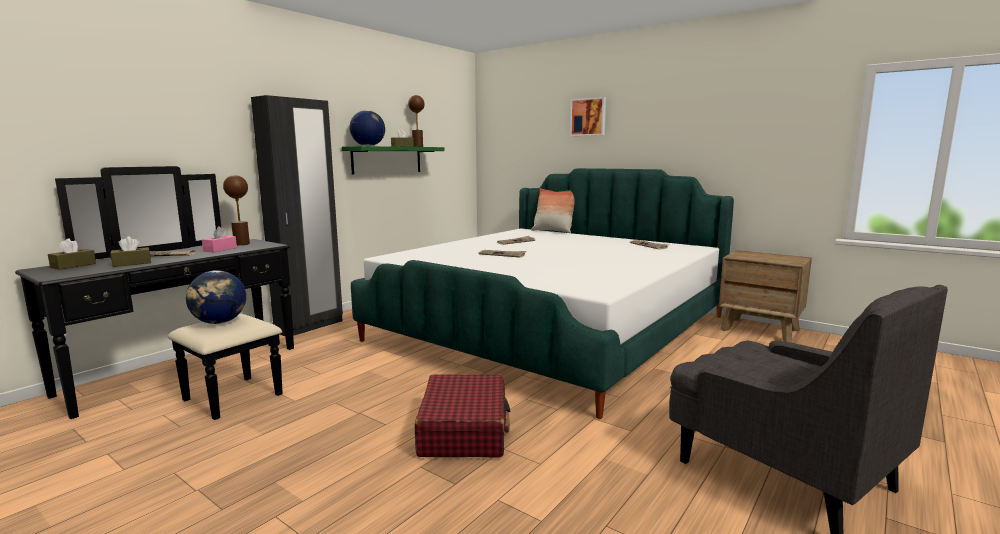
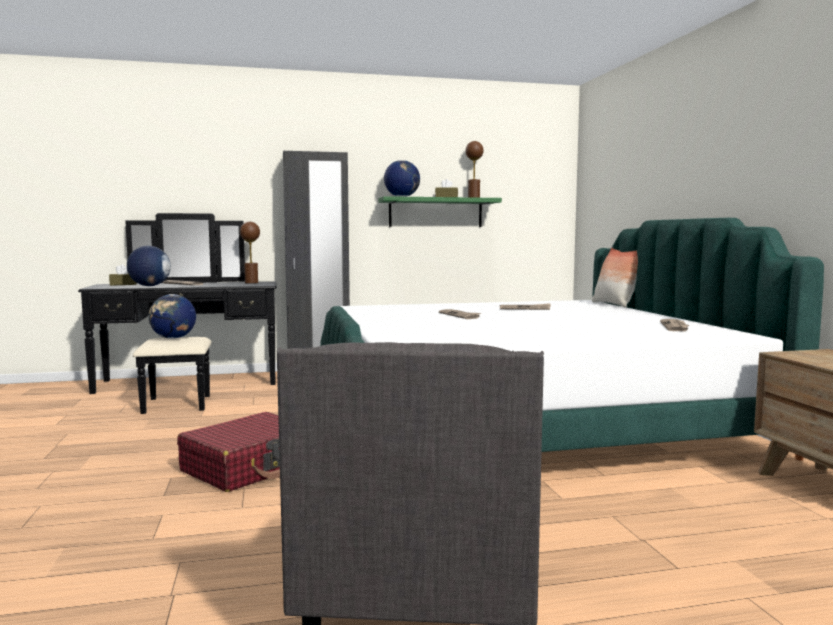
camera: 40 degrees right, 5 degrees down
brown tissue box [110,237,151,267] -> globe [127,246,171,286]
pink tissue box [202,226,237,253] -> none
picture [570,97,606,136] -> none

